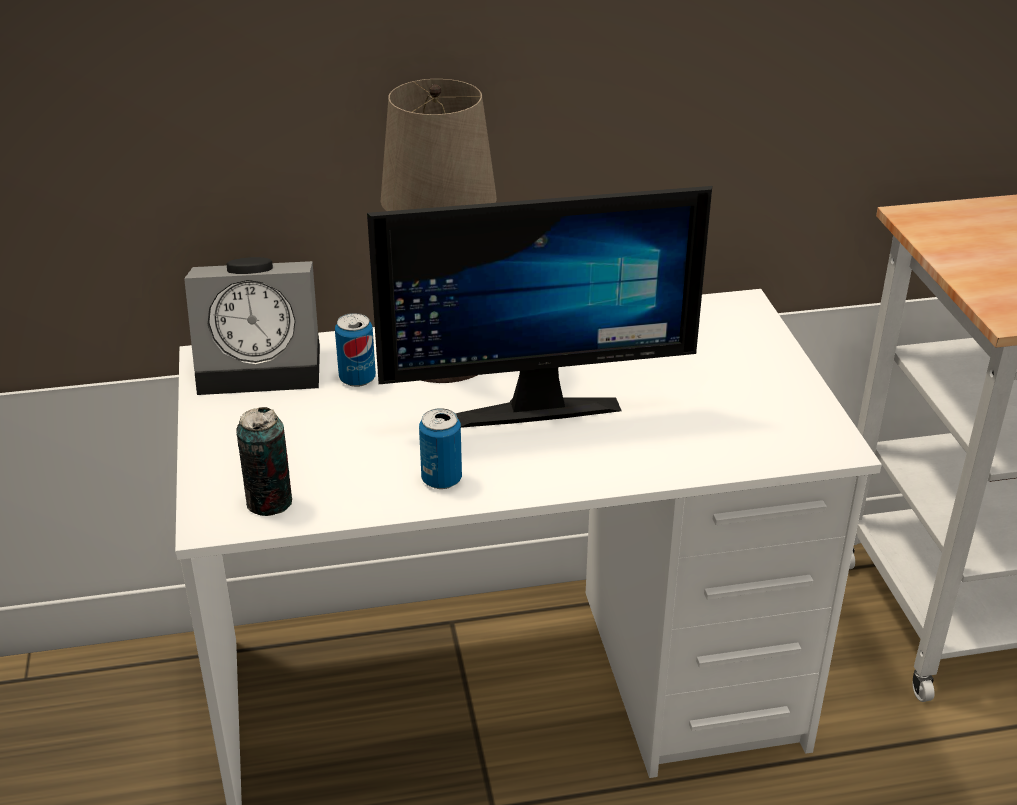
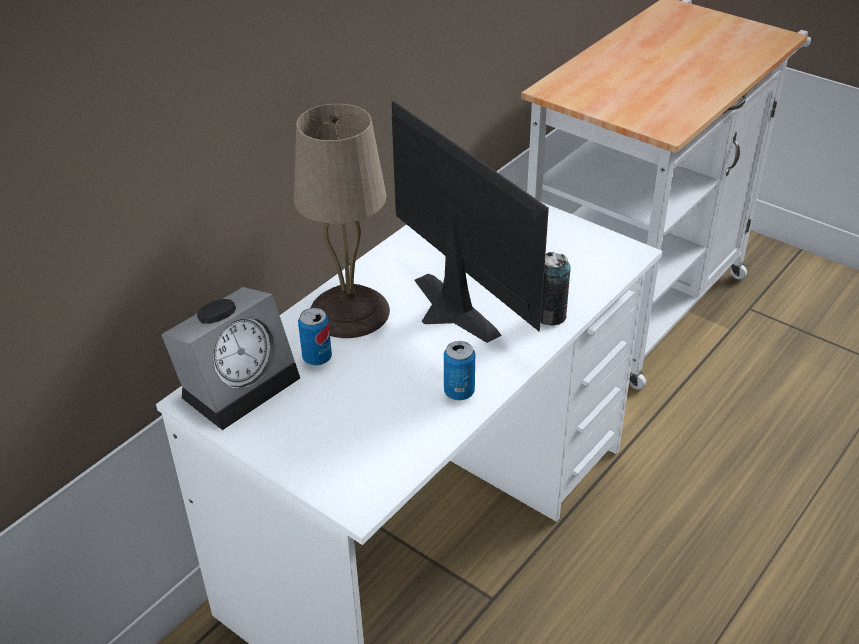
camera: 40 degrees left, 5 degrees up
can [236,407,292,516] -> can moved to [541,252,571,326]
monitor [367,186,712,428] -> monitor turned 75 degrees counterclockwise [392,101,549,343]

